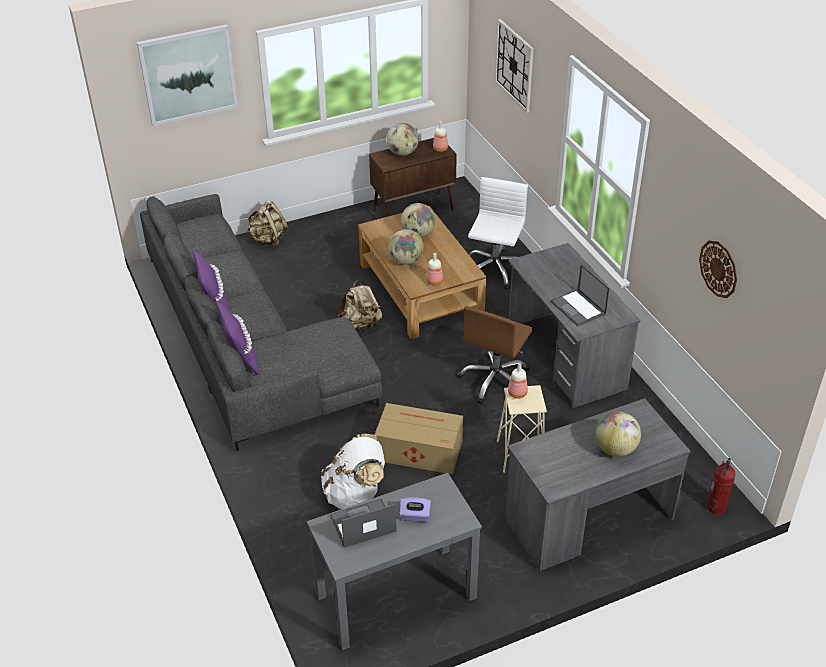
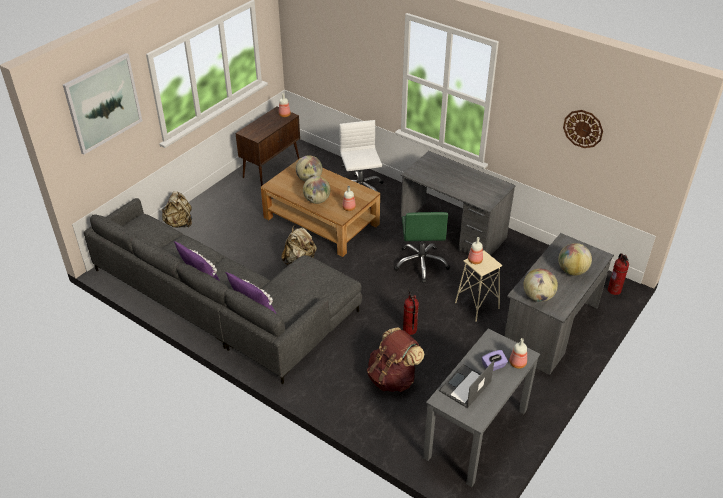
camera: 30 degrees left, 0 degrees up
white backpack [321,434,385,509] -> brown backpack [367,327,424,392]
cardboard box [374,403,463,475] -> fire extinguisher [403,288,419,335]
globe [386,123,419,156] -> globe moved to [523,268,558,302]
brown office chair [457,306,533,404] -> green office chair [394,212,450,283]
wall clock [495,19,534,113] -> none
laptop [550,264,610,326] -> none
none -> bottle [509,338,527,369]

